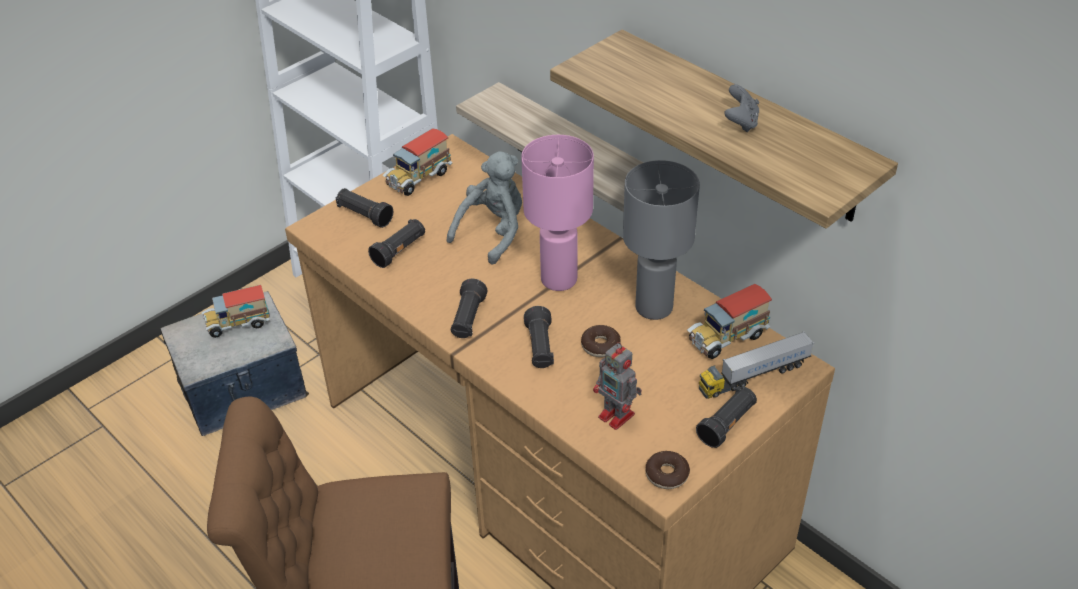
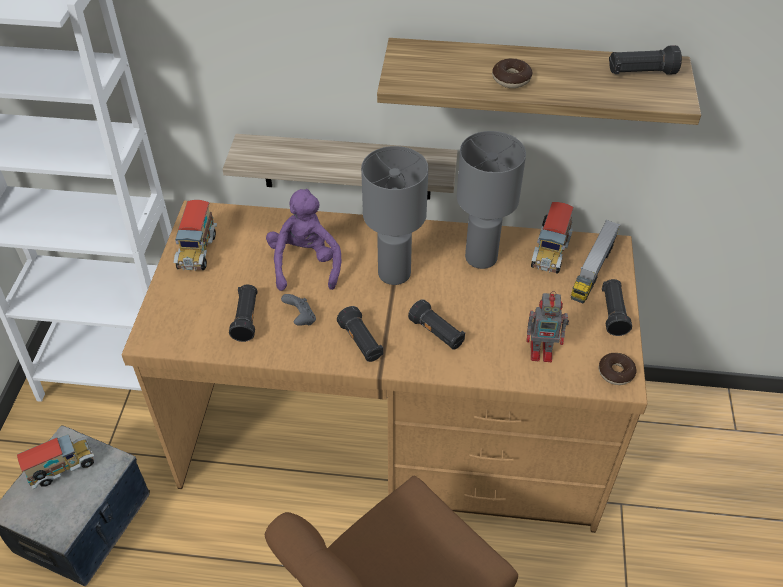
camera: 40 degrees left, 5 degrees up
toy truck [201,285,270,338] -> toy truck turned 150 degrees counterclockwise [17,434,94,489]
black flashlight [336,188,393,228] -> black flashlight moved to [609,45,682,75]
grey plush toy [447,151,522,265] -> purple plush toy [266,189,341,291]
pink table lamp [521,135,594,291] -> grey table lamp [361,146,428,285]
donut [581,325,621,357] -> donut moved to [492,58,532,88]
grey game controller [724,84,759,132] -> grey game controller moved to [281,294,316,326]

